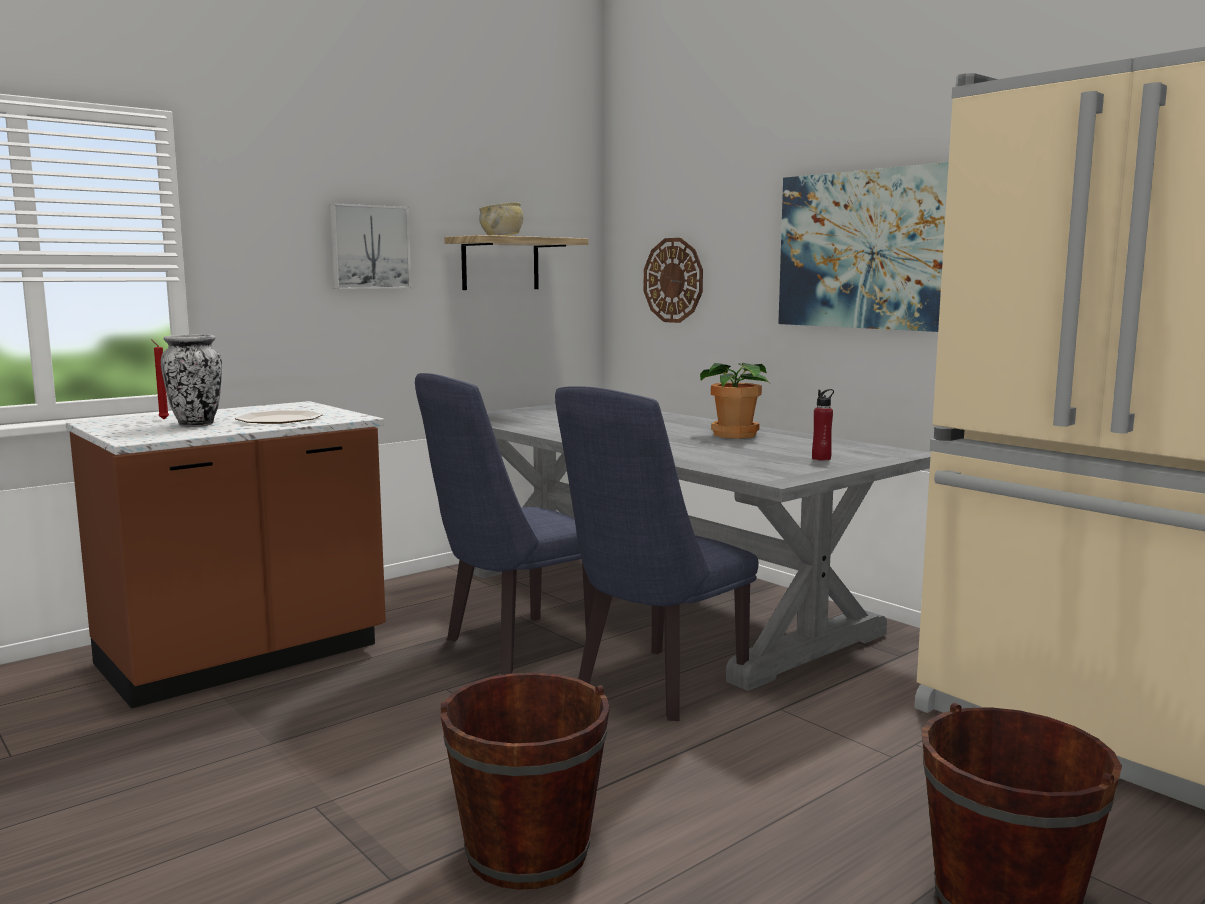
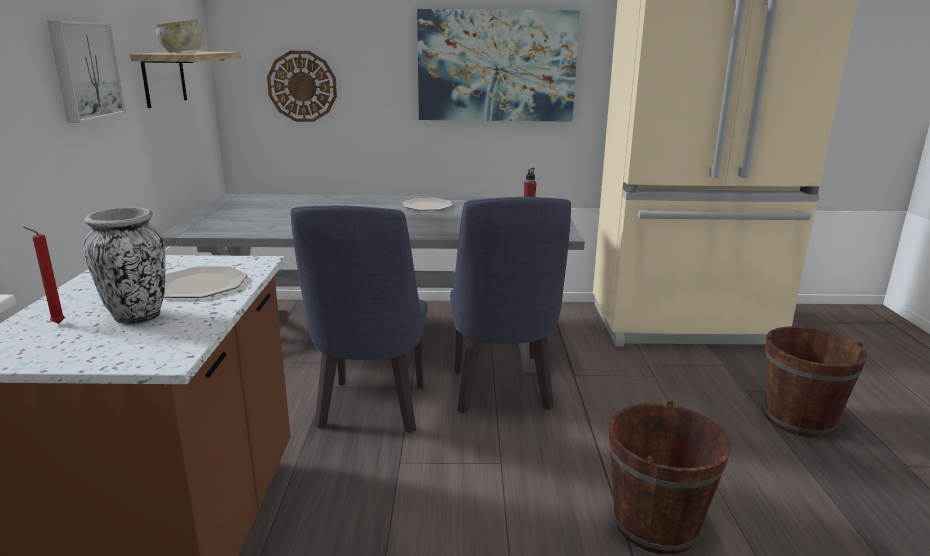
camera: 50 degrees left, 10 degrees up
potted plant [700,363,769,439] -> plate [403,198,453,211]

